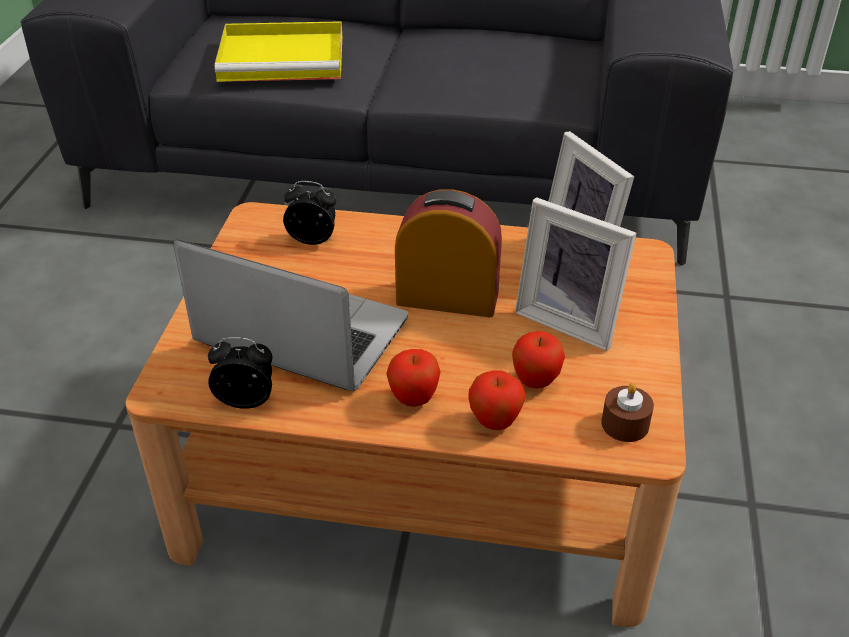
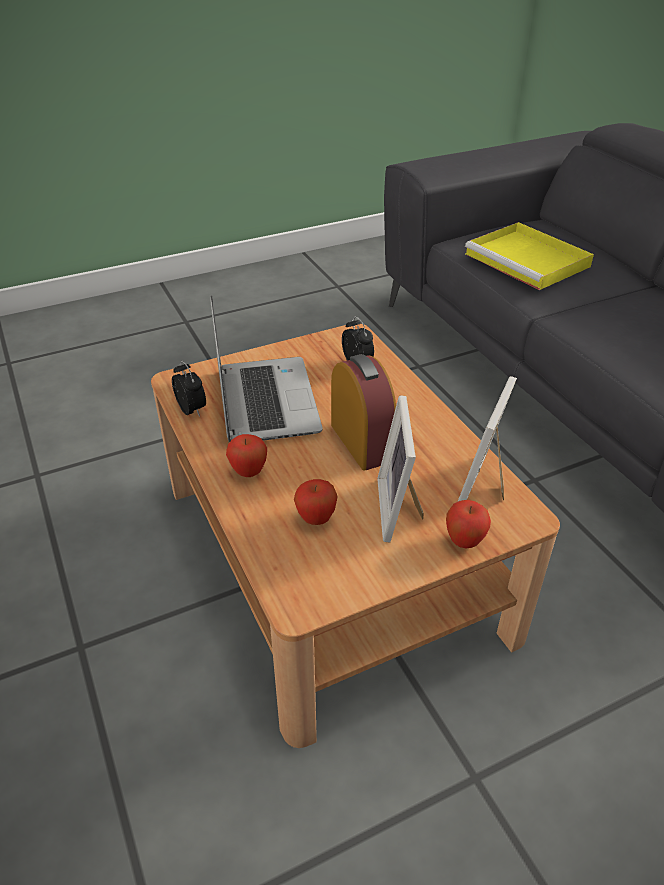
camera: 55 degrees right, 0 degrees up
apple [468,370,525,430] -> apple moved to [446,500,491,549]
brown candle [601,383,654,442] -> none

